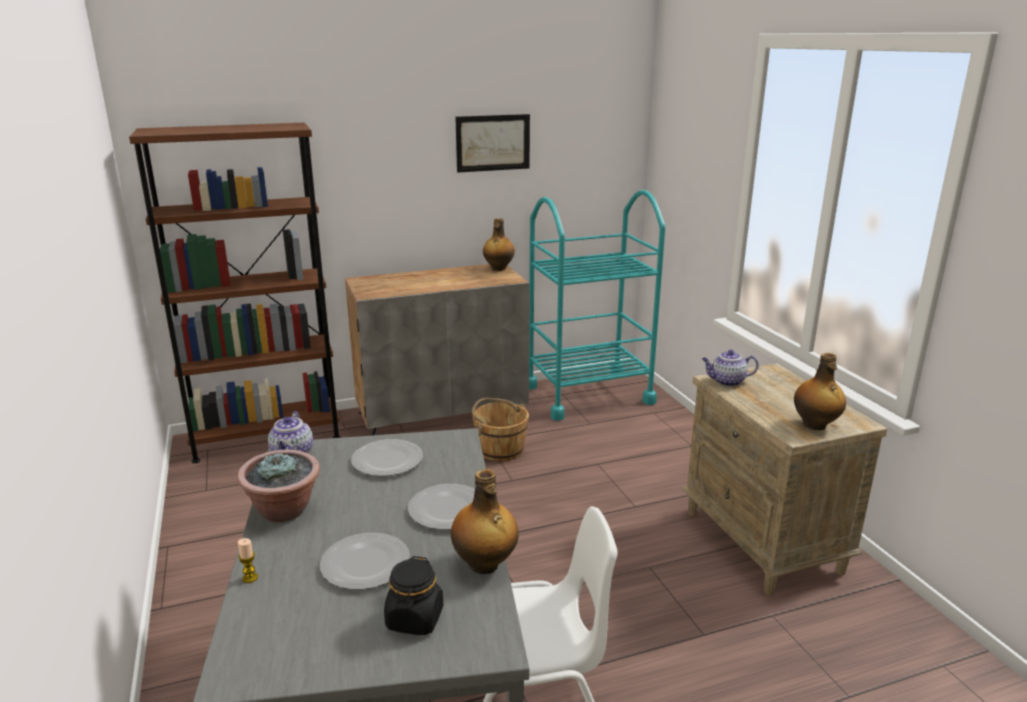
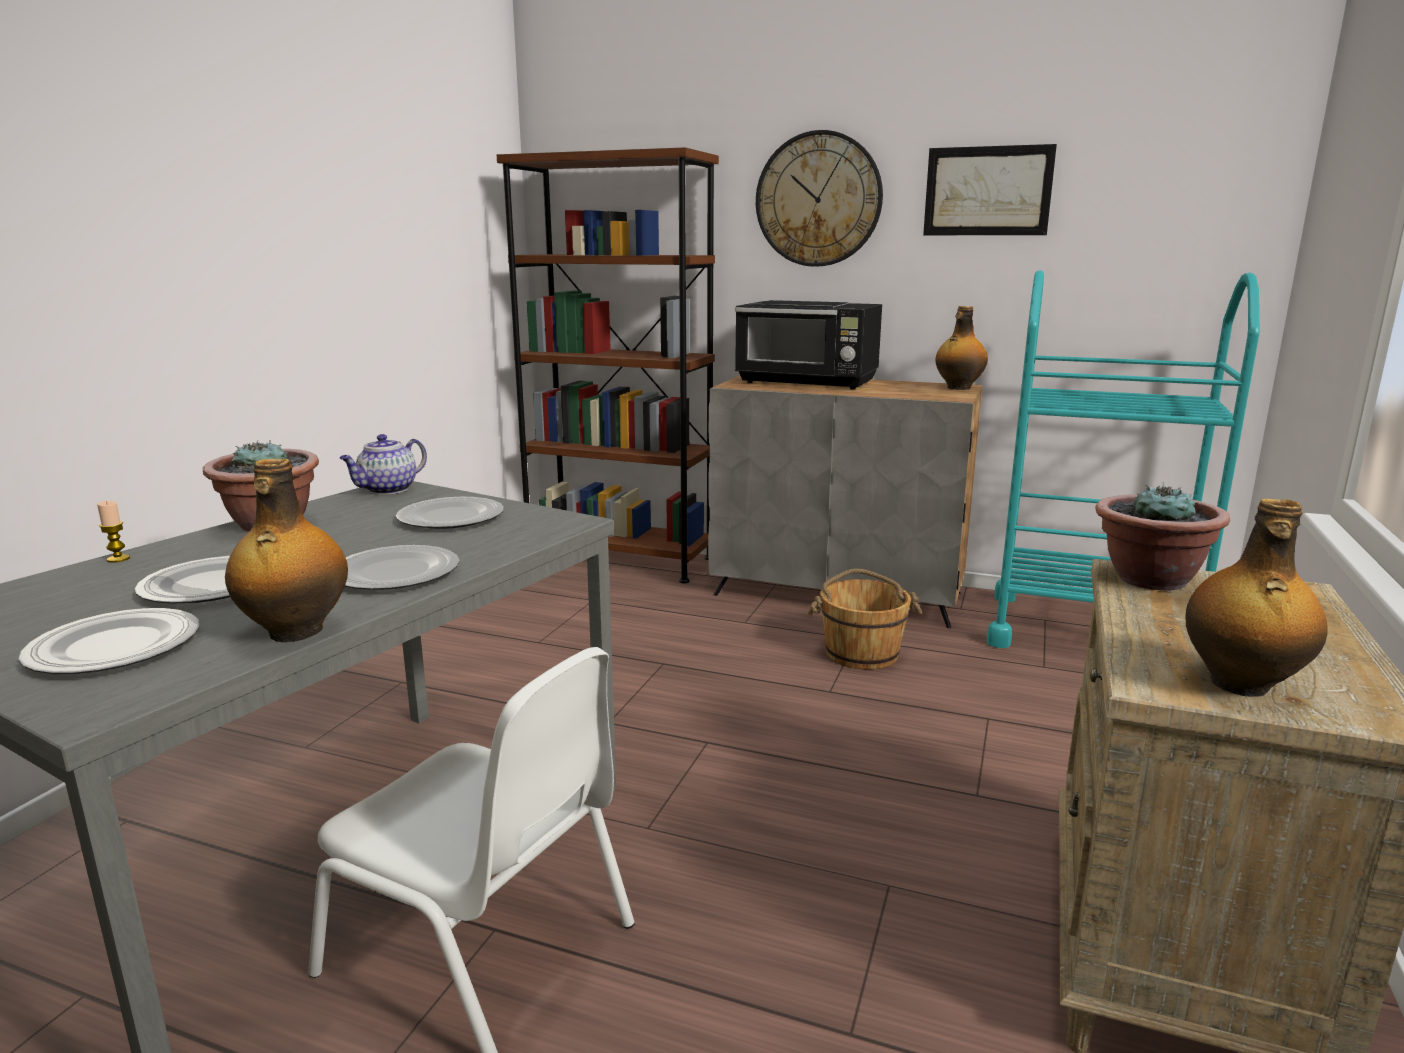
camera: 40 degrees right, 5 degrees down
black jar [384,556,443,635] -> plate [19,608,200,674]
teapot [702,350,759,387] -> potted plant [1096,482,1230,590]
none -> black microwave [735,300,882,390]
none -> wall clock [756,130,883,267]

